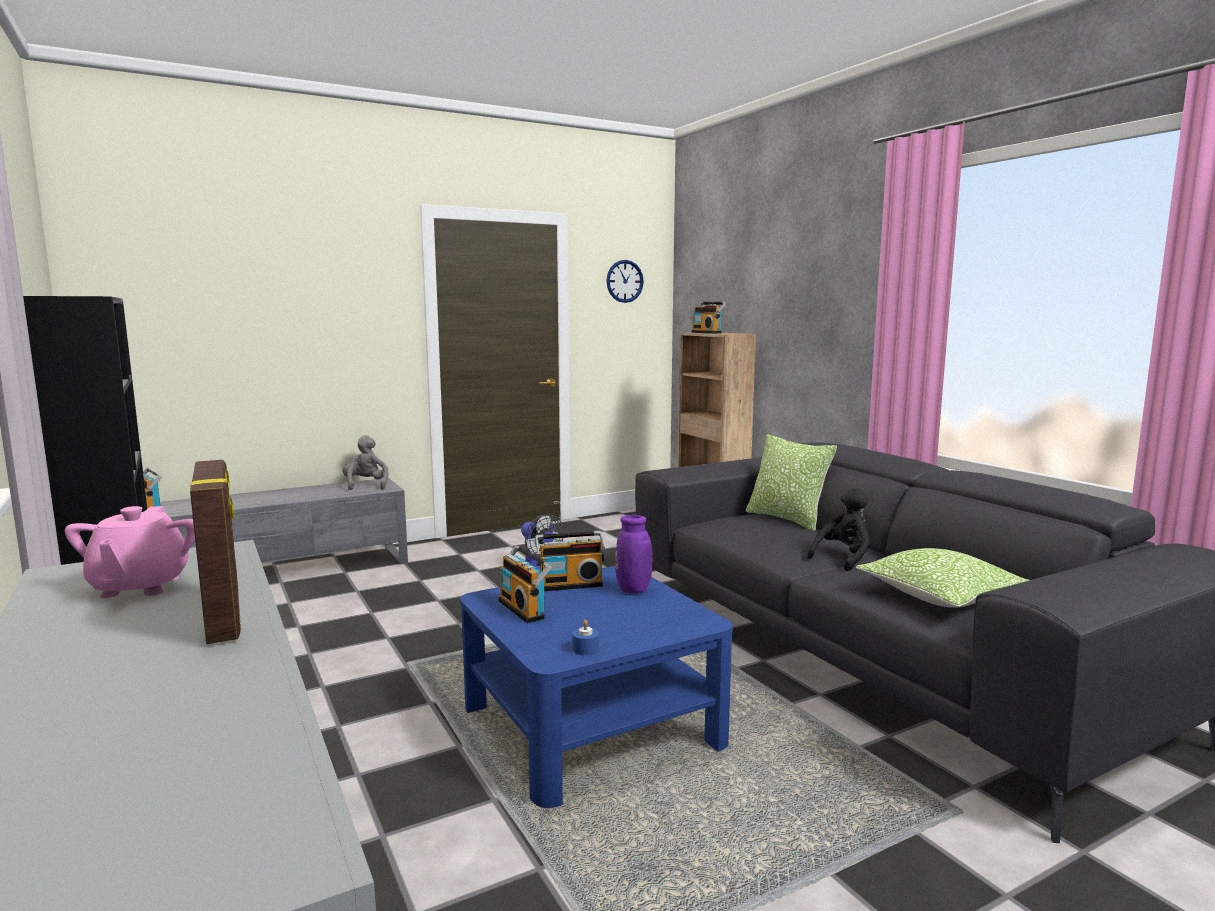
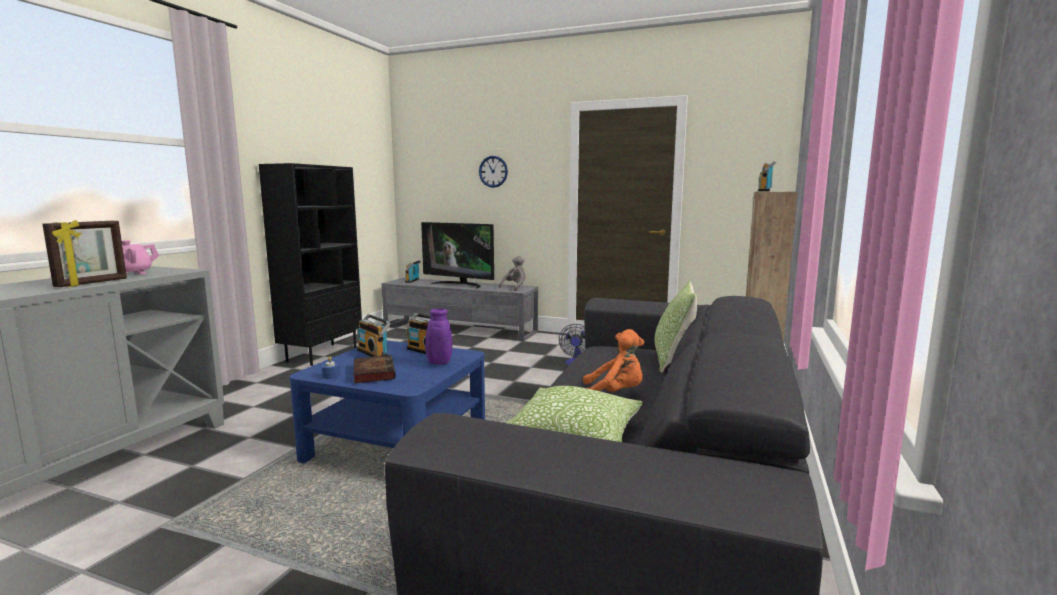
camera: 50 degrees right, 0 degrees up
radio [498,545,552,623] -> radio turned 60 degrees counterclockwise [357,314,391,357]
wall clock [606,260,644,303] -> wall clock moved to [479,156,508,188]
black plush toy [807,488,870,571] -> orange plush toy [583,329,644,392]
none -> book [353,355,396,384]
none -> television [421,222,494,288]

